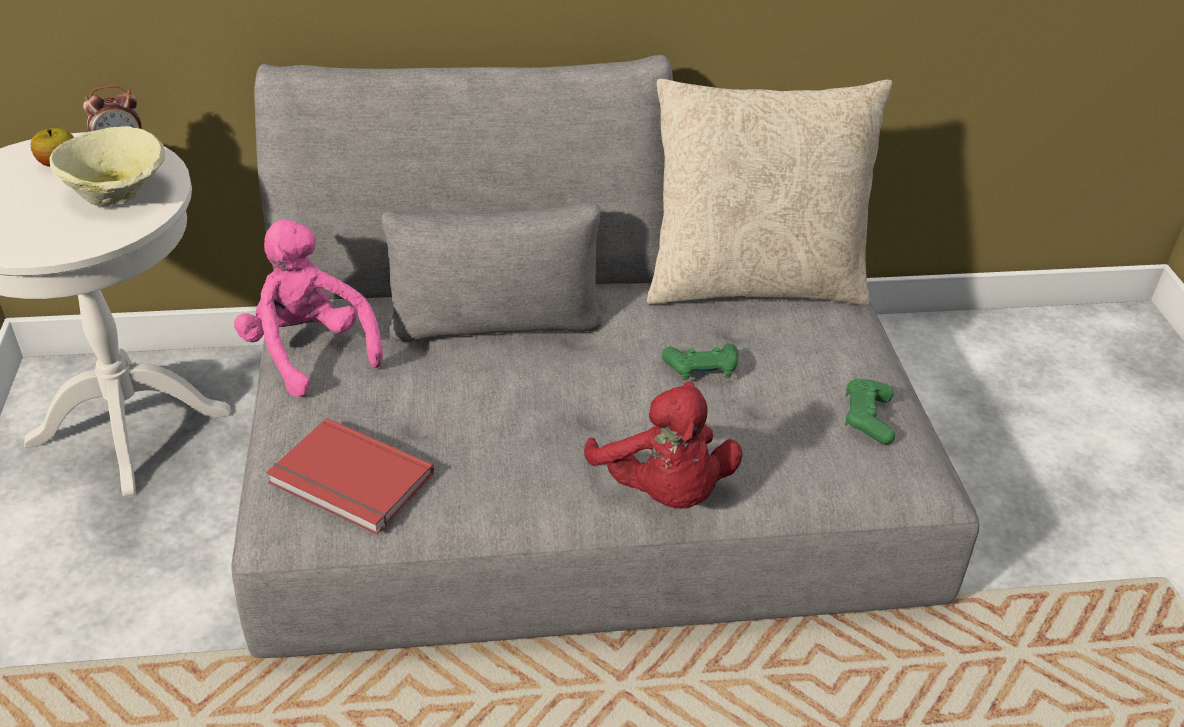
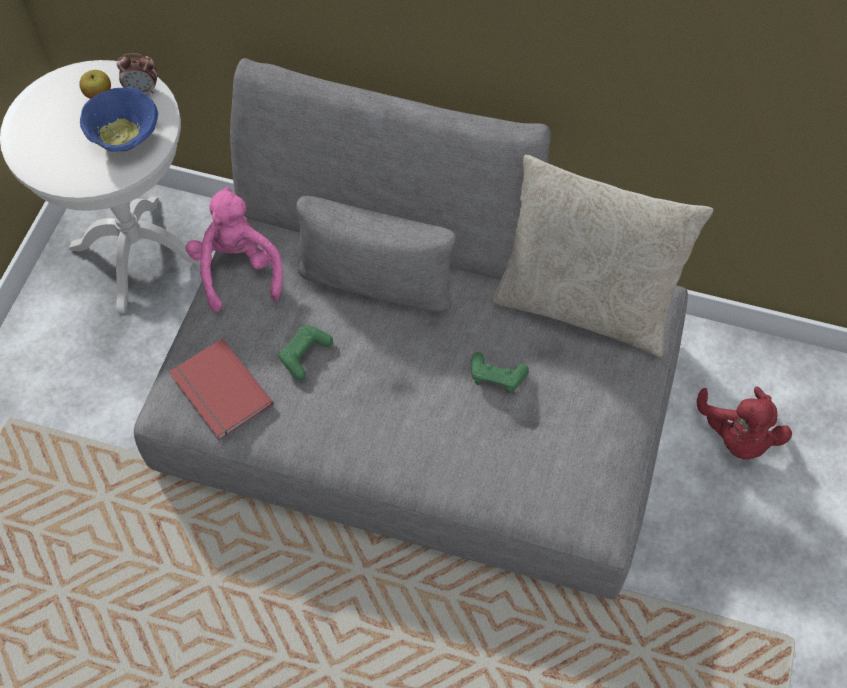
camera: 25 degrees right, 20 degrees up
beige bowl [49,126,165,206] -> blue bowl [80,87,158,152]
red plush toy [584,382,743,509] -> red plush toy moved to [697,386,792,459]
green game controller [845,379,895,445] -> green game controller moved to [279,325,333,380]

